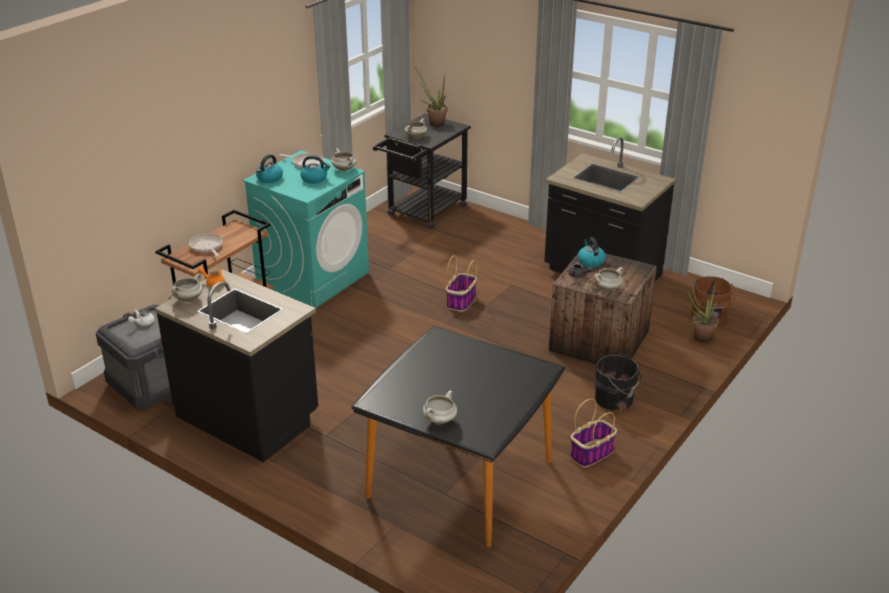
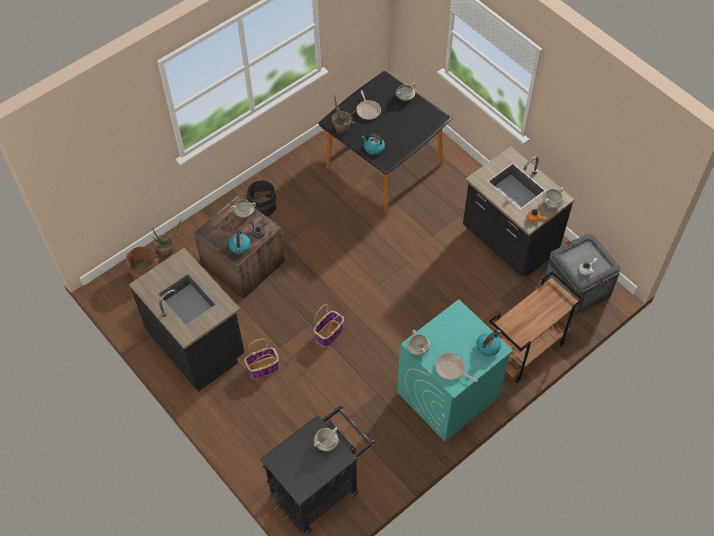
camera: 165 degrees left, 25 degrees up
frying pan [189,234,223,257] -> frying pan moved to [356,90,381,120]
kettle [300,155,330,184] -> kettle moved to [361,134,385,155]
potted plant [415,67,448,127] -> potted plant moved to [332,94,357,134]
basket [570,399,617,467] -> basket moved to [244,339,279,379]

